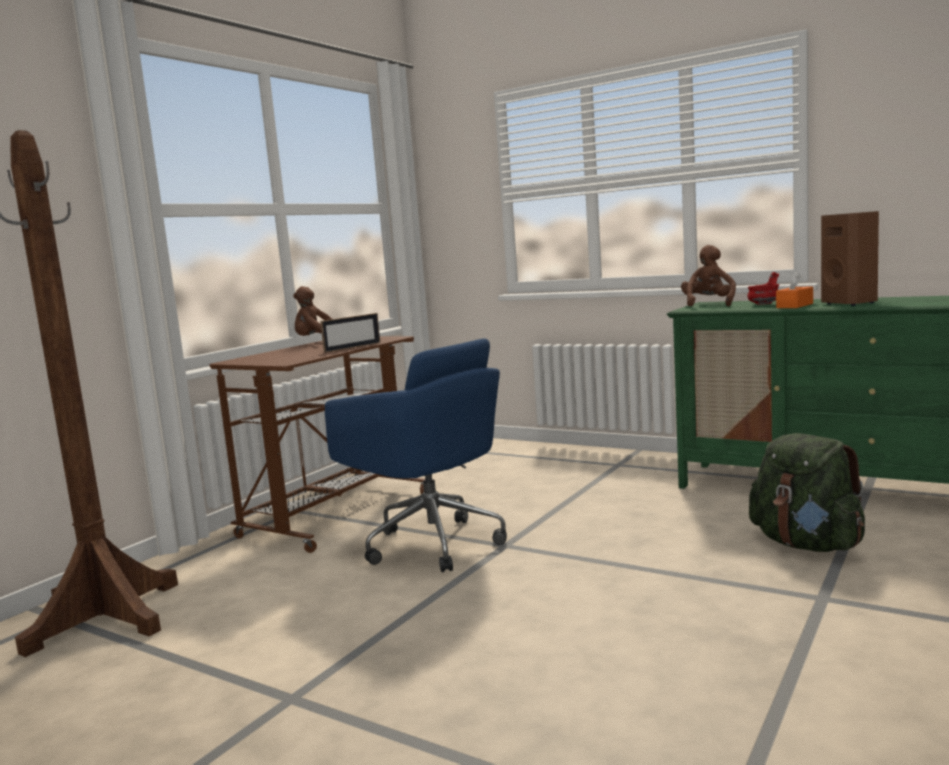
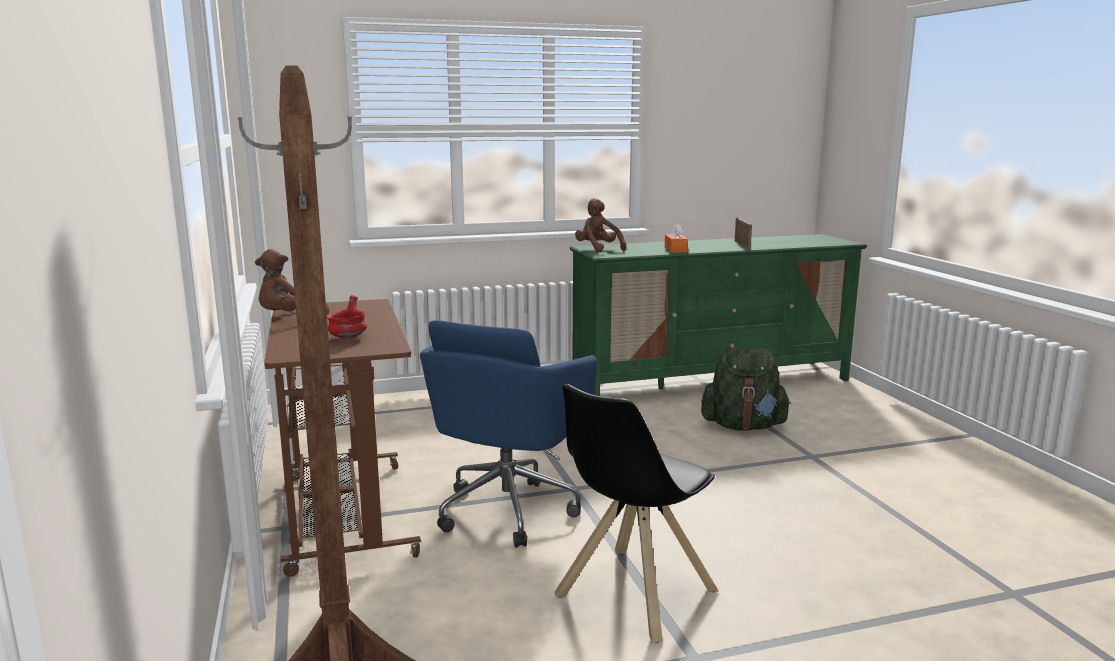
camera: 50 degrees left, 5 degrees up
picture frame [320,313,380,353] -> picture frame moved to [735,218,752,250]
blue office chair [325,338,507,572] -> blue office chair turned 120 degrees clockwise [420,320,597,547]
red bowl [747,272,780,305] -> red bowl moved to [327,295,367,339]
brown speaker [821,211,879,306] -> none
none -> black chair [555,384,719,643]

